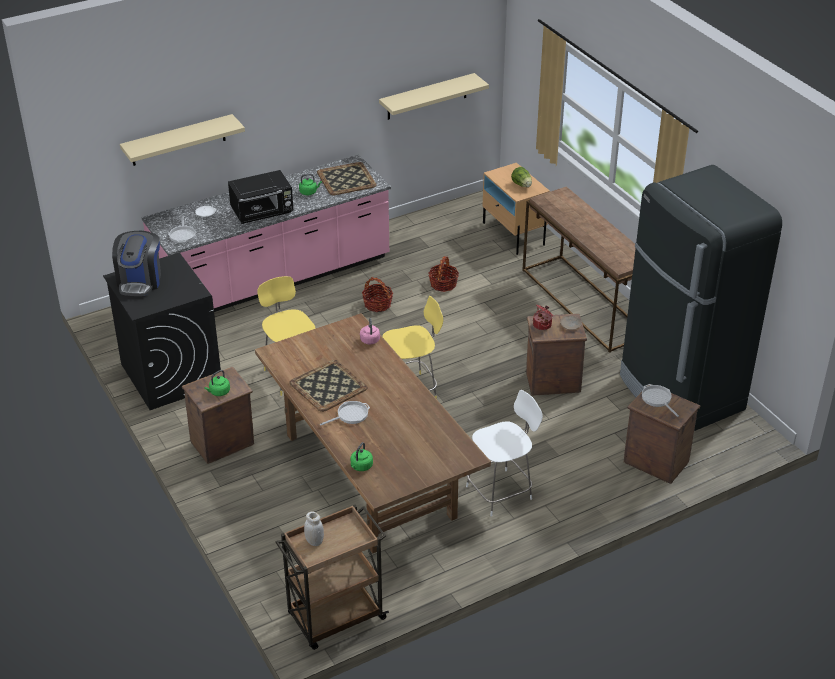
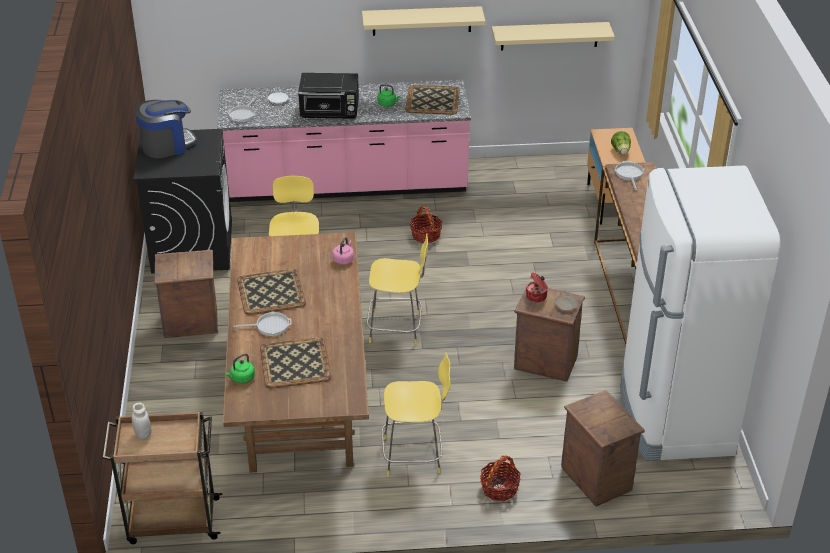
camera: 25 degrees right, 0 degrees up
coffee machine [112,231,161,296] -> coffee machine turned 150 degrees counterclockwise [135,100,197,158]
beige shelf [120,114,245,166] -> beige shelf moved to [362,6,485,36]
green kettle [204,370,230,396] -> none
basket [428,256,459,292] -> basket moved to [480,455,521,501]
white stool [466,390,543,517] -> yellow stool [381,352,450,476]
black fridge [620,165,782,431] -> white fridge [620,166,780,461]
frying pan [642,384,679,417] -> frying pan moved to [615,161,645,191]
none -> tray [260,337,331,389]

